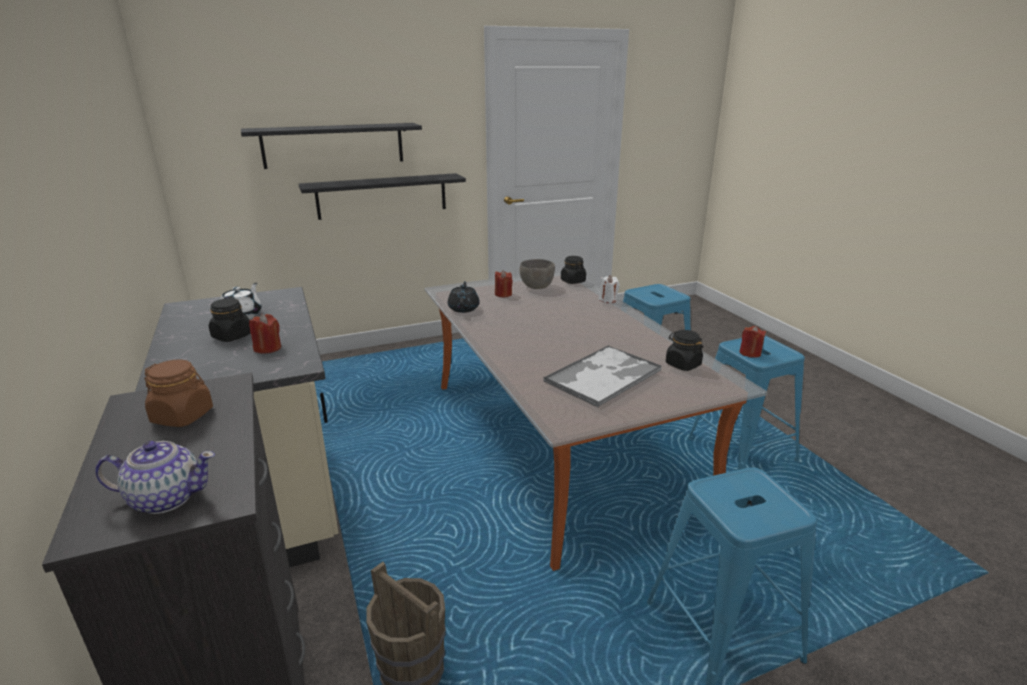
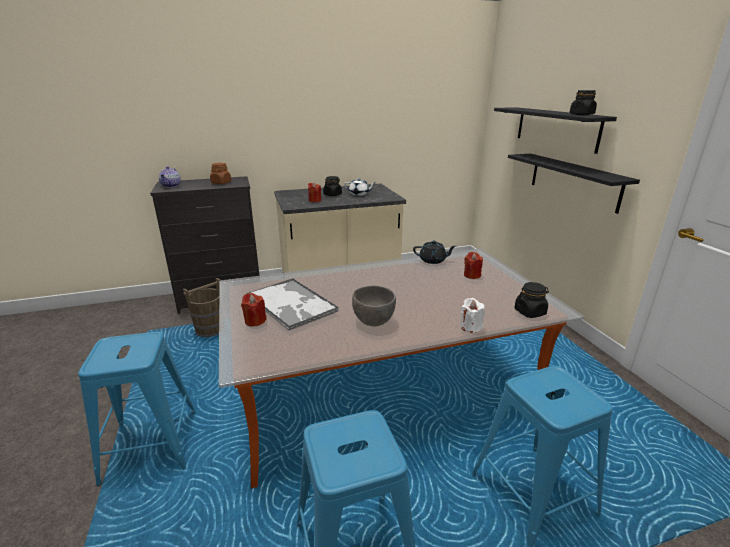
camera: 95 degrees right, 0 degrees up
grey bowl [520,259,555,289] -> grey bowl moved to [352,286,396,326]
black jar [666,330,703,371] -> black jar moved to [570,90,597,115]
red candle [739,326,766,358] -> red candle moved to [241,293,267,326]

